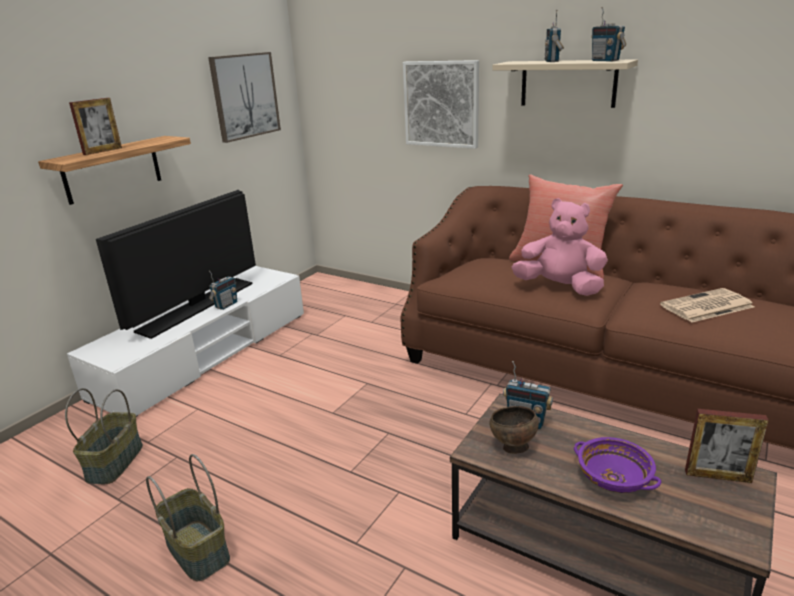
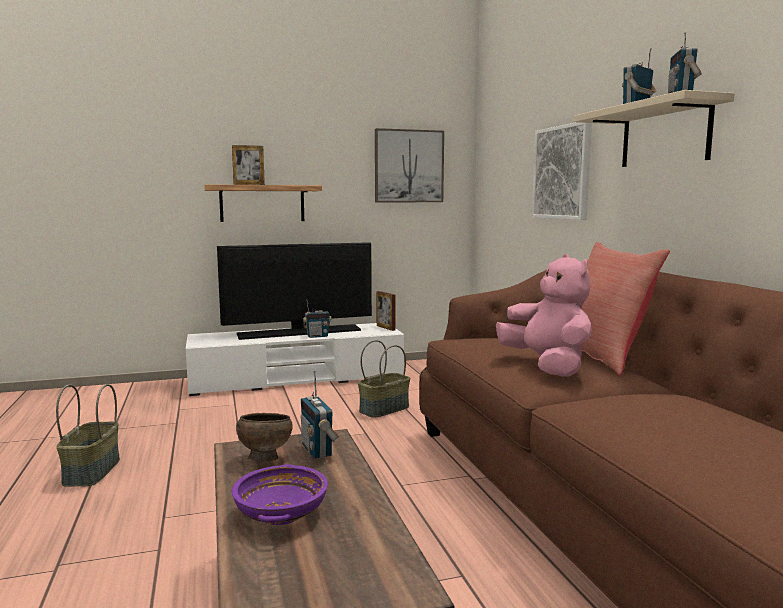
camera: 40 degrees right, 15 degrees down
basket [65,388,143,484] -> basket moved to [358,340,410,418]
newspaper [660,288,755,323] -> none
picture frame [685,409,769,483] -> picture frame moved to [376,291,396,331]

